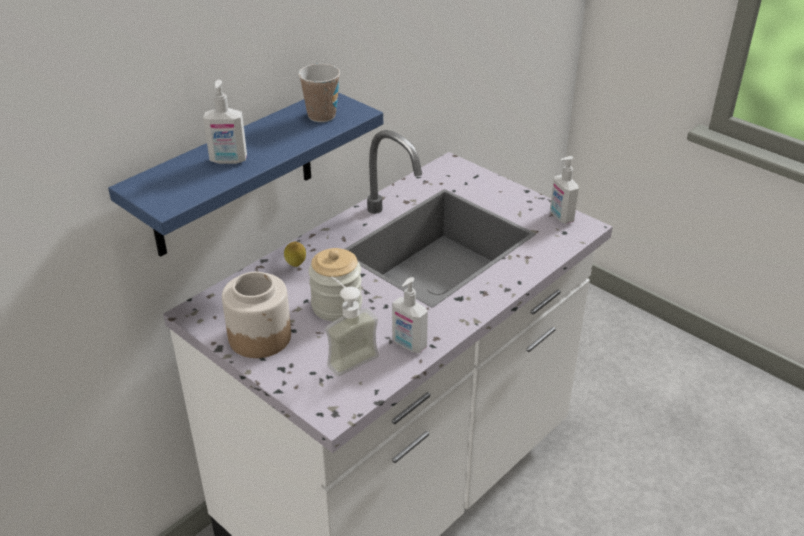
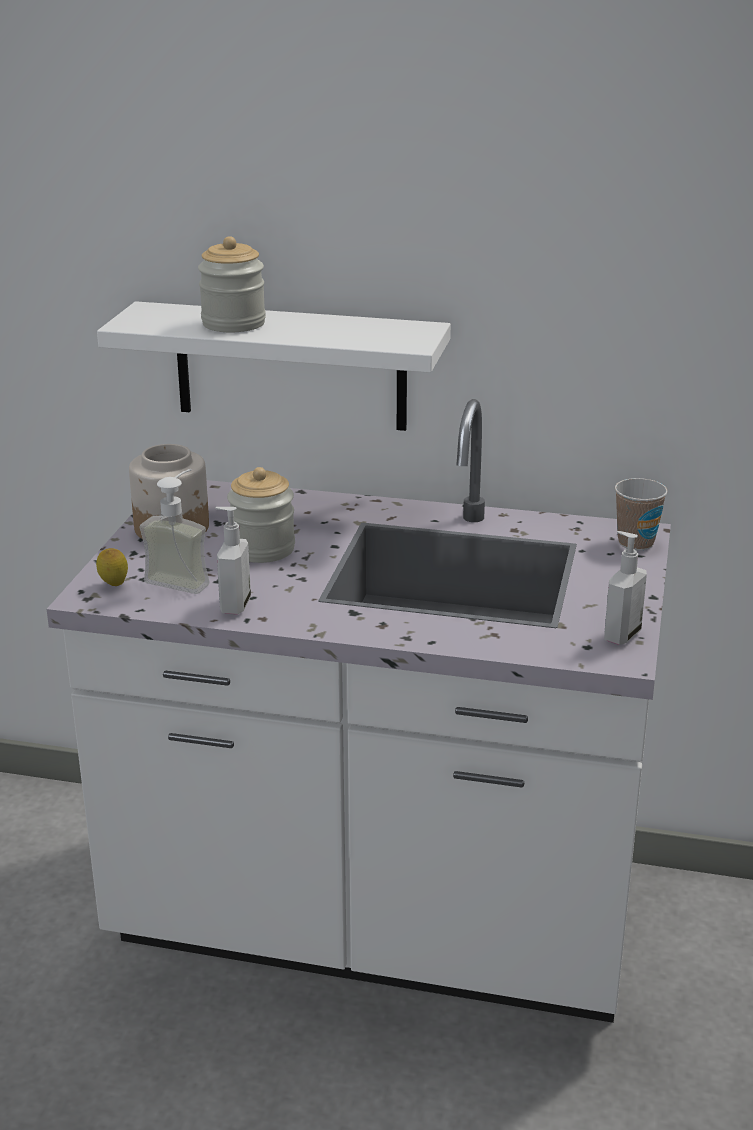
camera: 60 degrees right, 10 degrees down
blue shelf [108,92,383,257] -> white shelf [97,301,451,431]
soap dispenser [203,80,247,164] -> jar [198,236,266,332]
lemon [284,241,306,267] -> lemon moved to [96,548,128,586]
cup [298,64,340,122] -> cup moved to [615,478,668,550]

